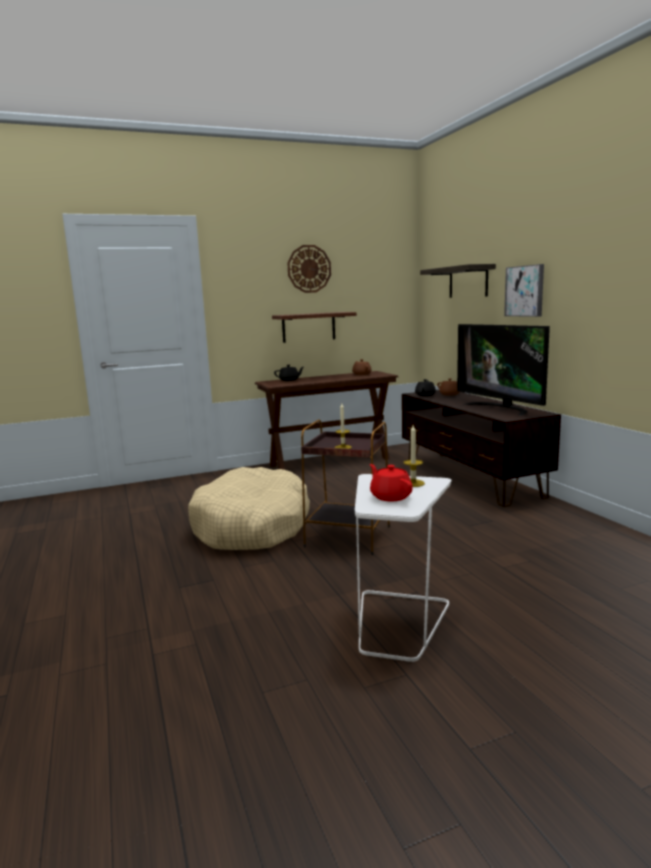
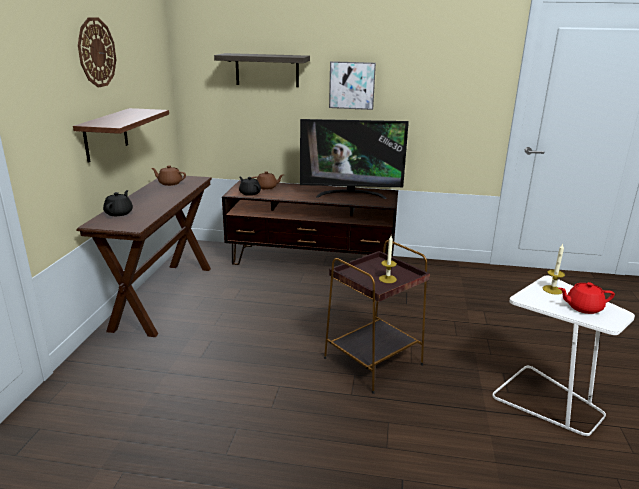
camera: 60 degrees left, 10 degrees up
beige dog bed [188,467,310,550] -> none

